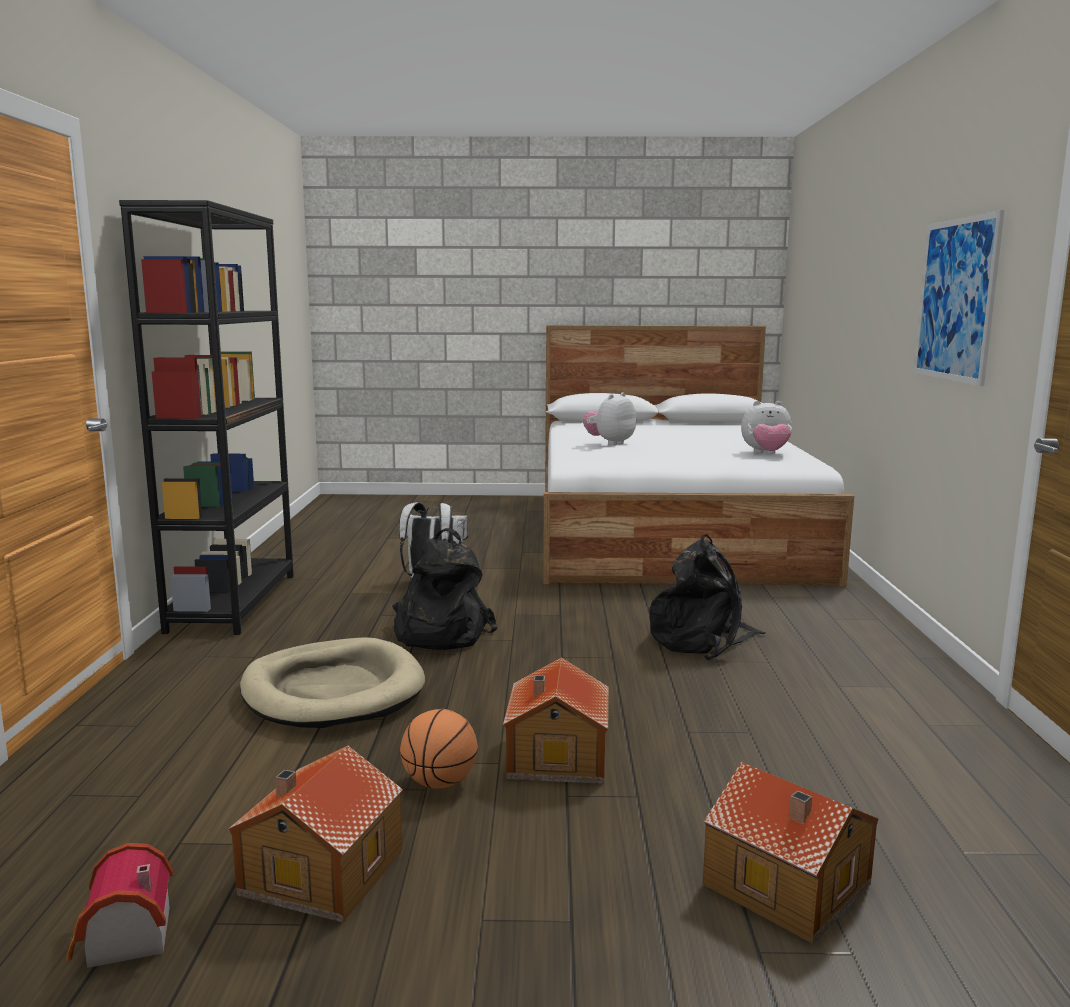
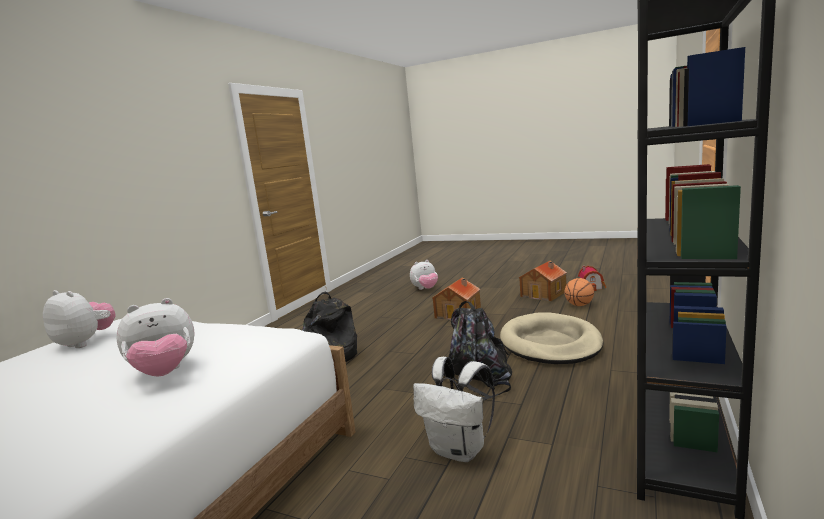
camera: 155 degrees left, 0 degrees up
basketball [400,709,478,789] -> basketball moved to [564,278,594,306]
toy house [703,762,878,944] -> plush toy [410,260,438,290]
picture [913,210,1004,386] -> none

